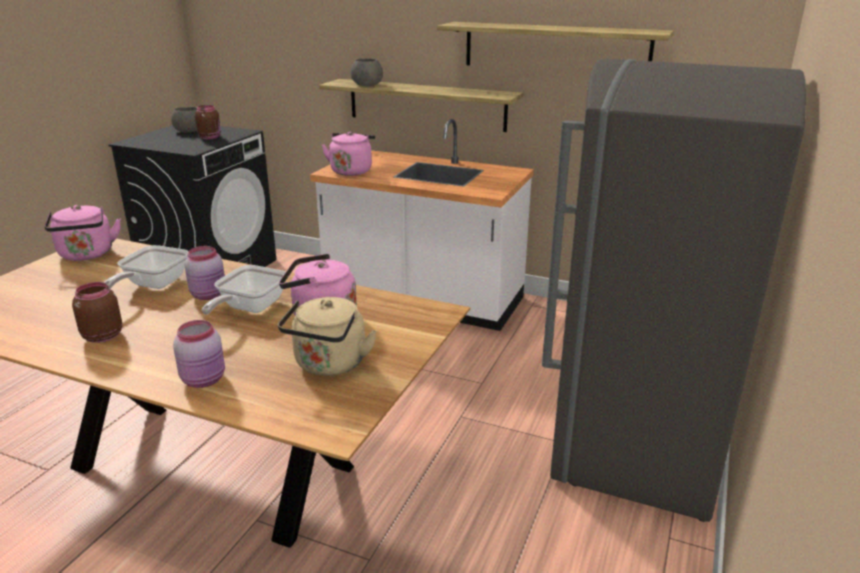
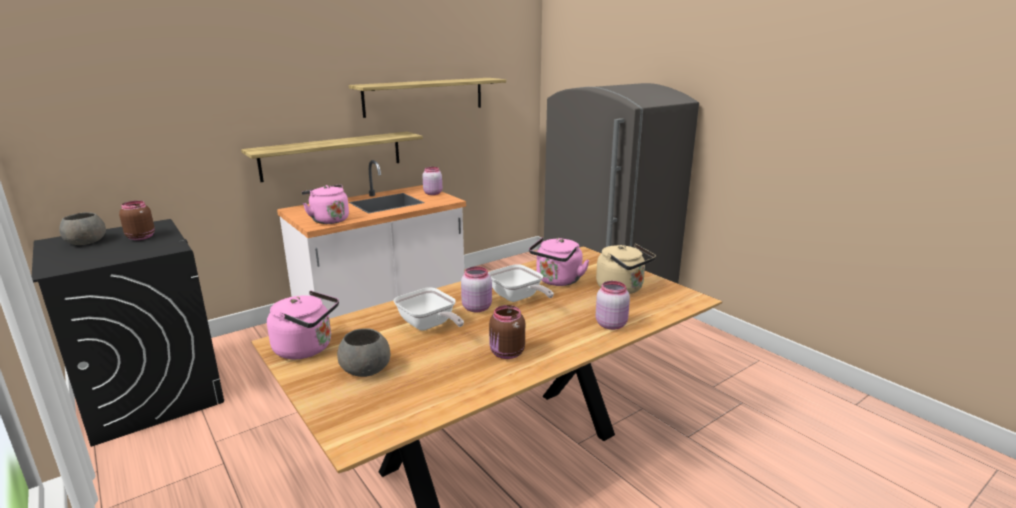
camera: 60 degrees left, 5 degrees down
grey bowl [351,58,383,86] -> grey bowl moved to [337,328,390,377]
none -> pink jar [422,167,442,195]

